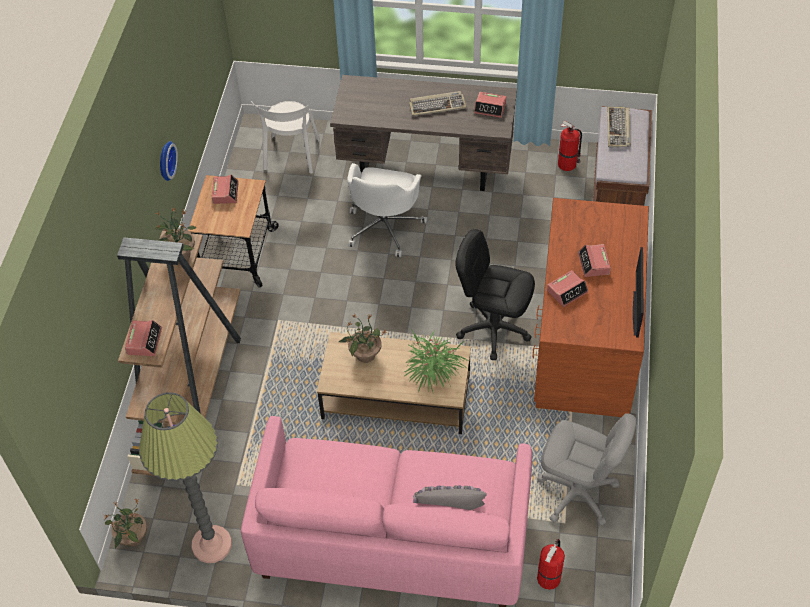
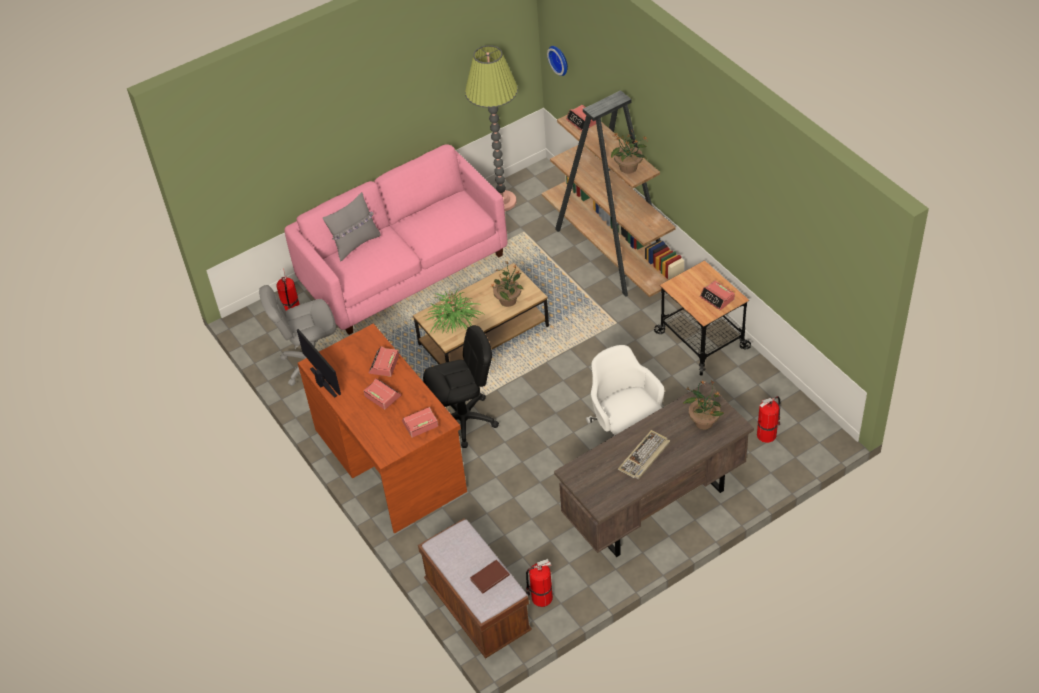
camera: 140 degrees right, 5 degrees down
potted plant [104,499,147,549] -> potted plant moved to [683,380,724,430]
wall clock [160,141,178,181] -> wall clock moved to [547,46,568,76]
white chair [251,101,320,174] -> fire extinguisher [757,396,780,443]
alarm clock [474,92,506,118] -> alarm clock moved to [402,407,438,438]
keyboard [607,107,631,147] -> brown book [470,560,510,593]

